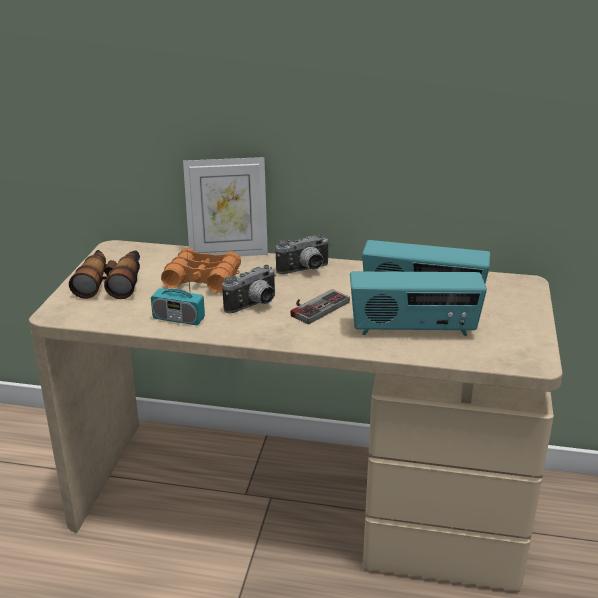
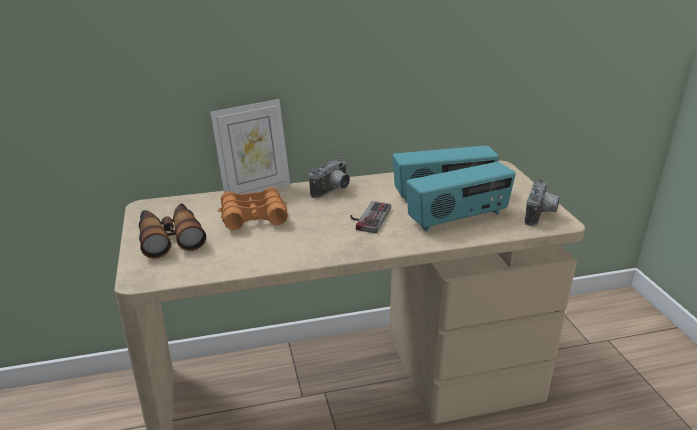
camera: 25 degrees left, 0 degrees up
radio [151,255,205,326] -> none
camera [222,265,276,313] -> camera moved to [525,179,559,226]

